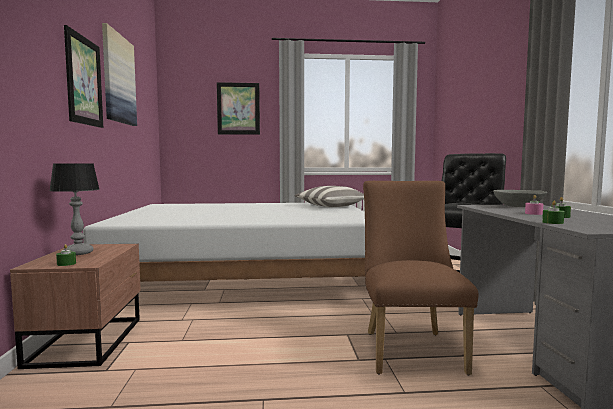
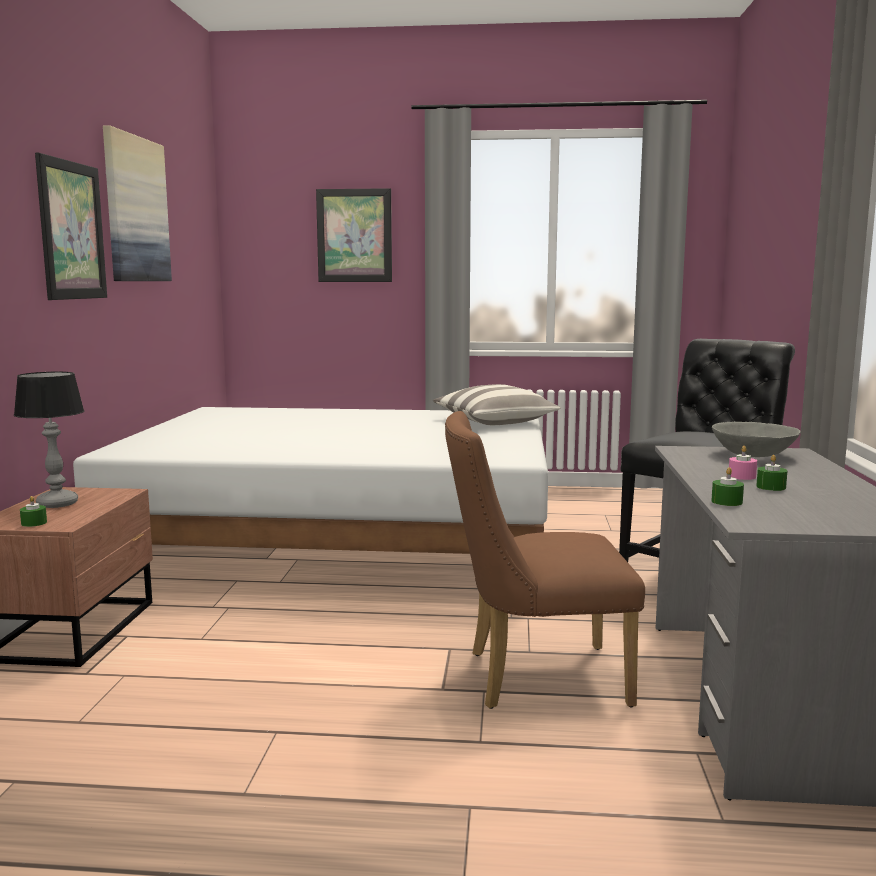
camera: 10 degrees right, 5 degrees up
brown chair [363,181,478,375] -> brown chair turned 105 degrees counterclockwise [445,411,645,709]

